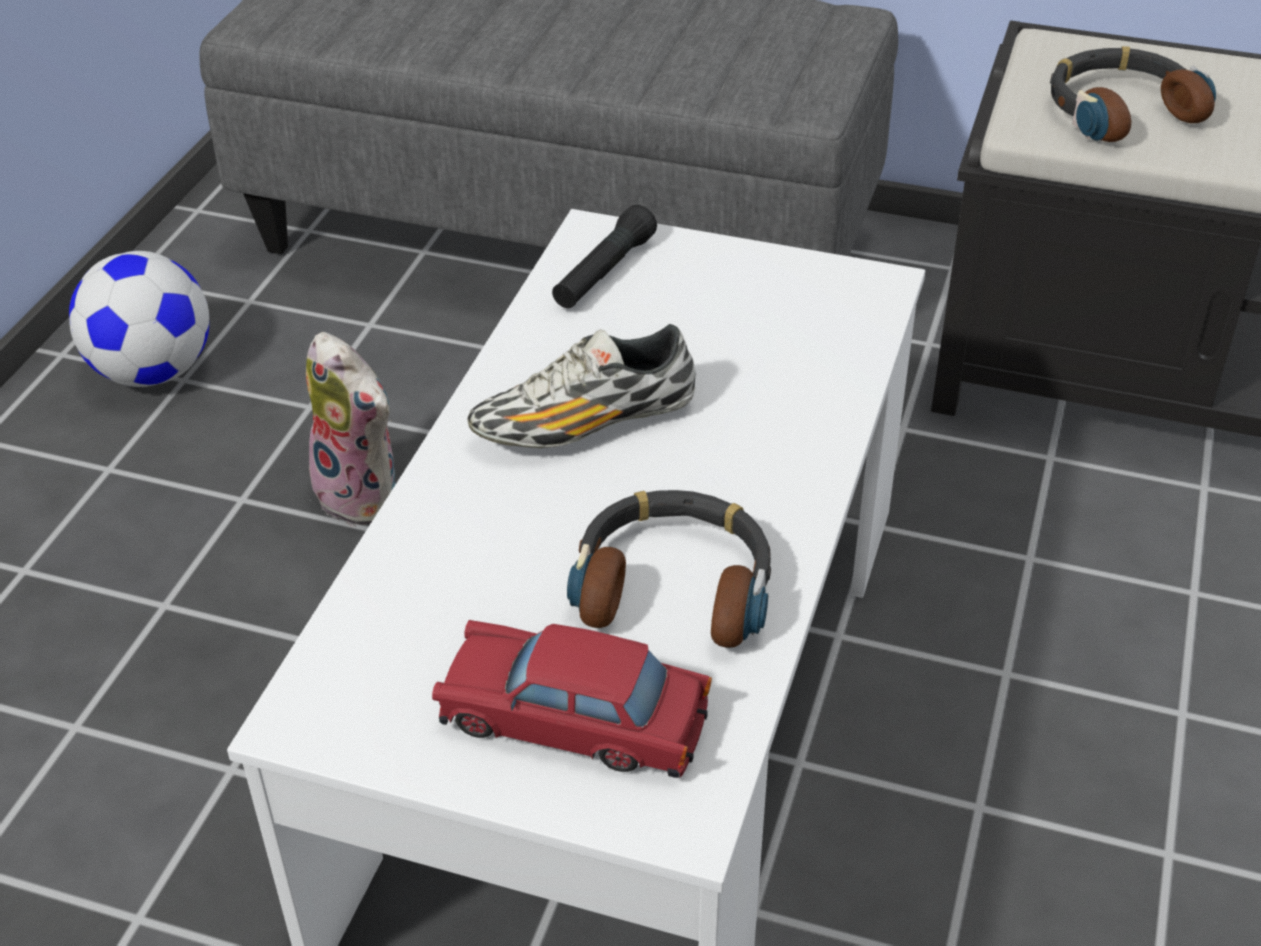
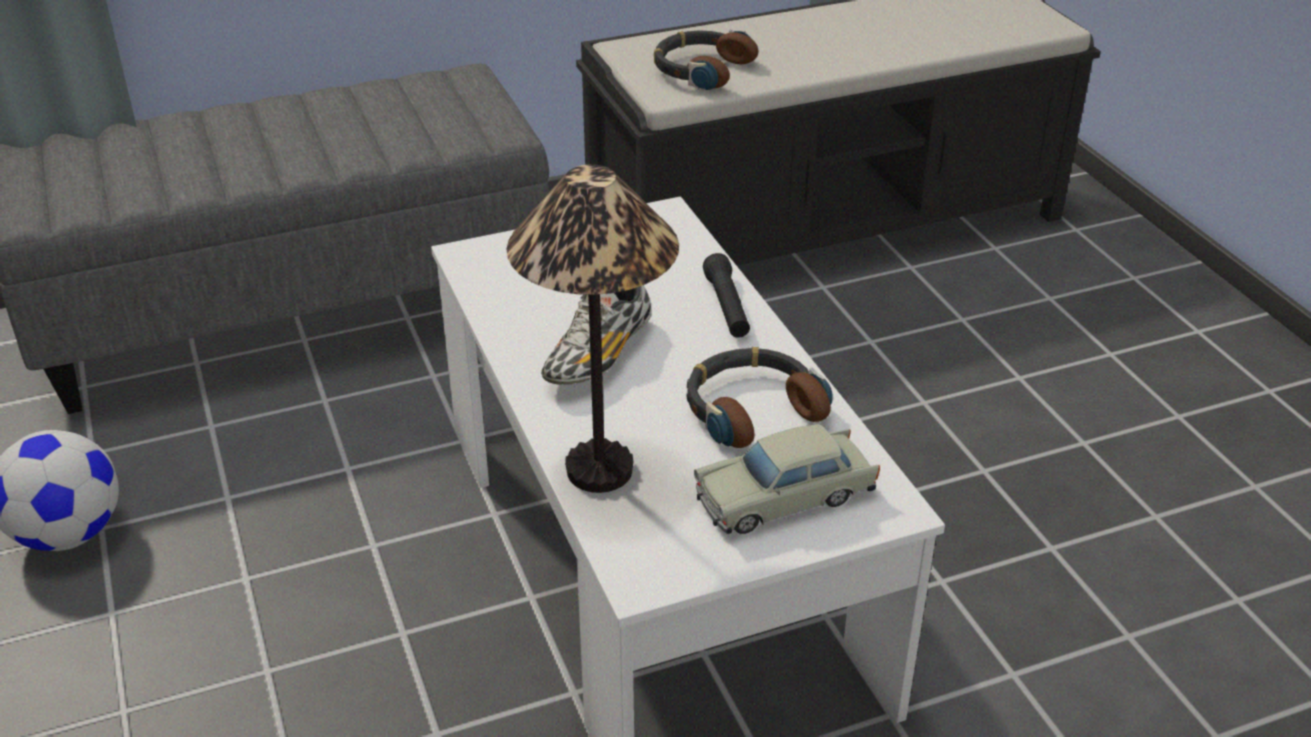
camera: 40 degrees left, 5 degrees down
plush toy [306,332,396,527] -> none
red toy car [432,620,712,778] -> beige toy car [694,424,880,534]
black flashlight [552,205,657,308] -> black flashlight moved to [703,253,750,338]
none -> table lamp [506,164,679,493]

